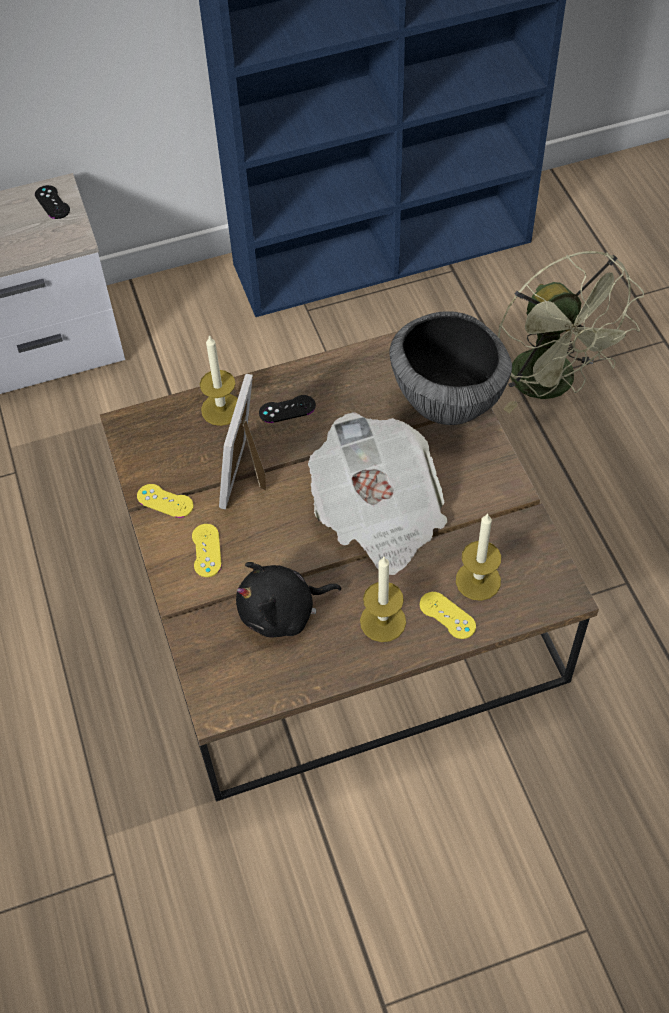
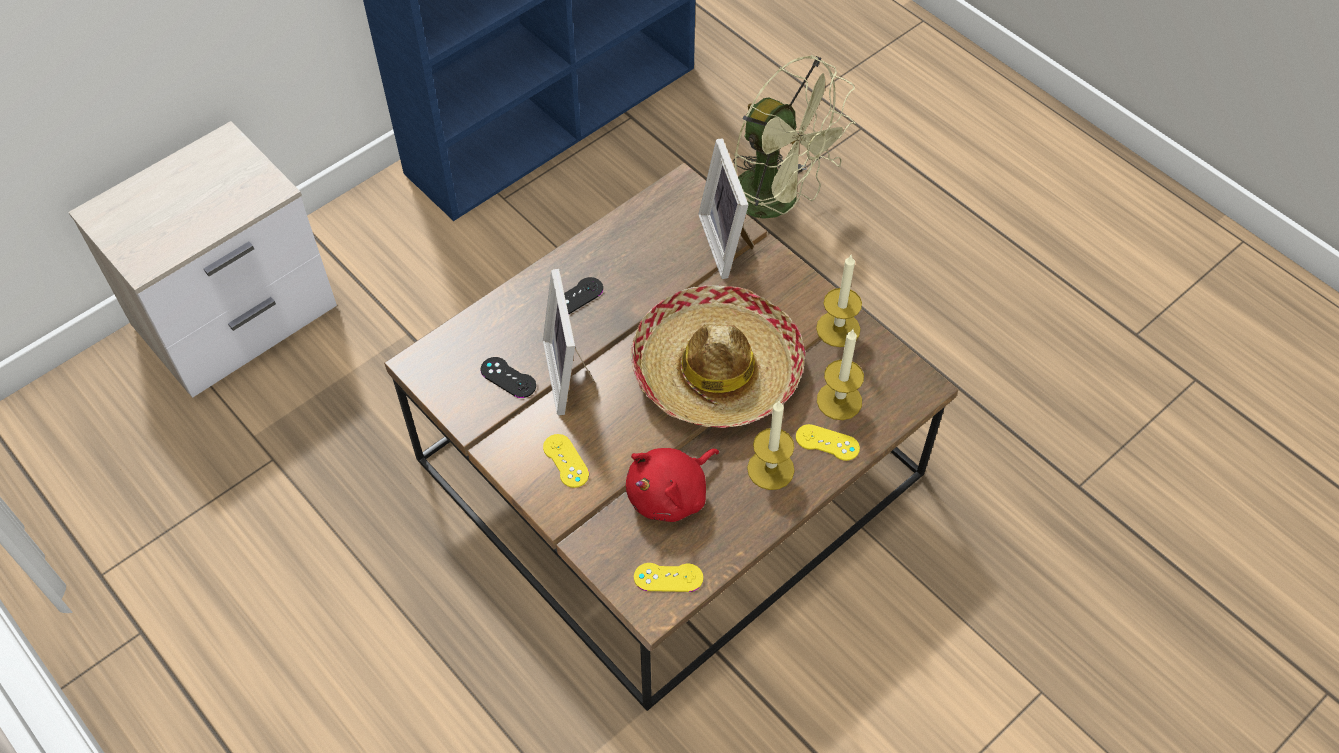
camera: 25 degrees left, 0 degrees up
black game controller [35,185,70,219] -> black game controller moved to [481,357,536,398]
yellow game controller [137,484,194,518] -> yellow game controller moved to [634,563,703,592]
candle [200,335,238,426] -> candle moved to [816,255,862,347]
black plush toy [236,562,342,637] -> red plush toy [626,448,719,522]
newspaper [308,412,448,575] -> hat [631,285,806,428]
bowl [389,311,512,425] -> picture frame [698,138,754,279]

